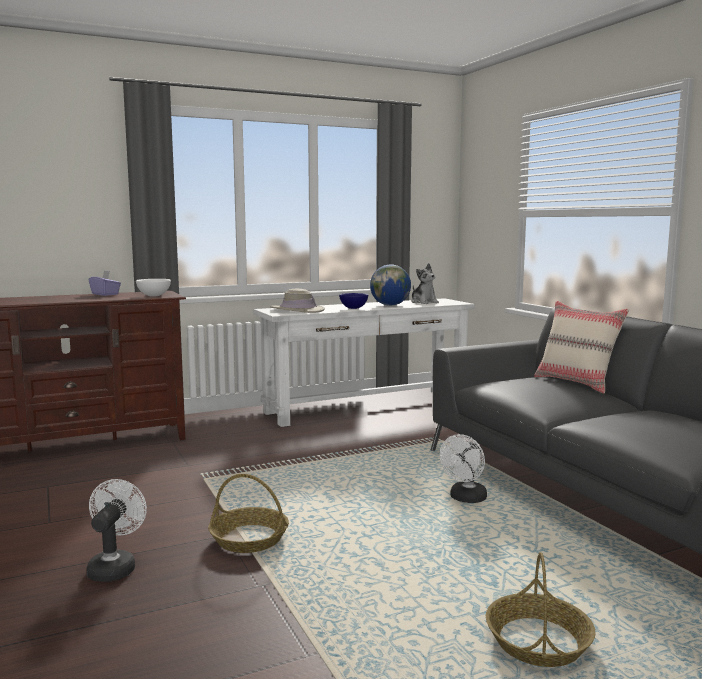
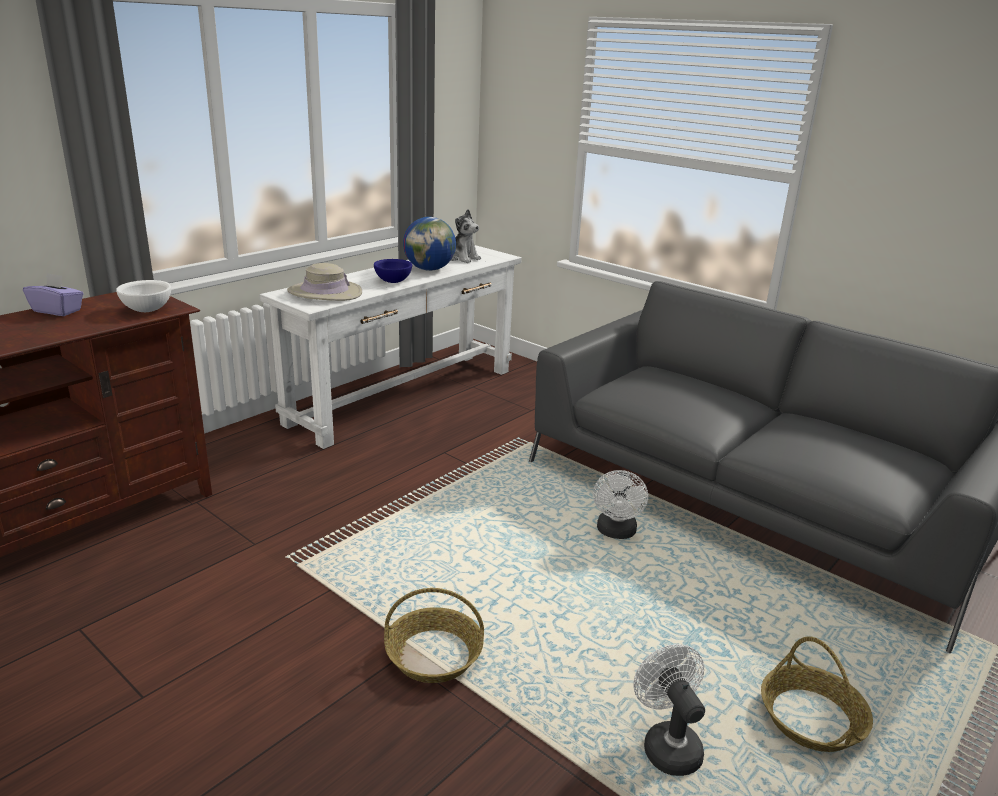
camera: 25 degrees left, 15 degrees up
white fan [87,479,147,582] -> white fan moved to [633,644,705,776]
beige pillow [534,301,629,394] -> none

